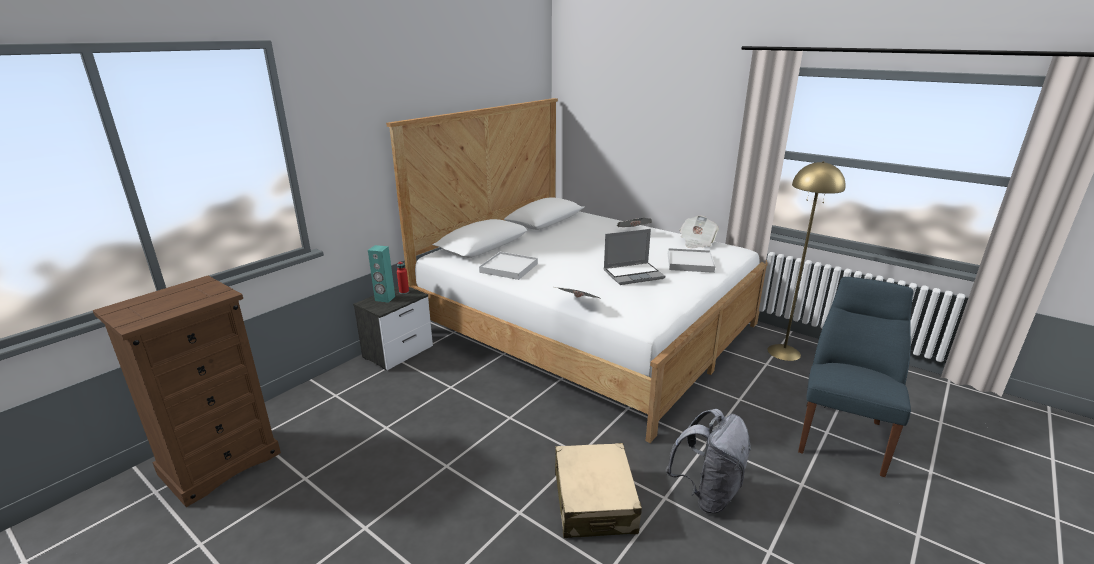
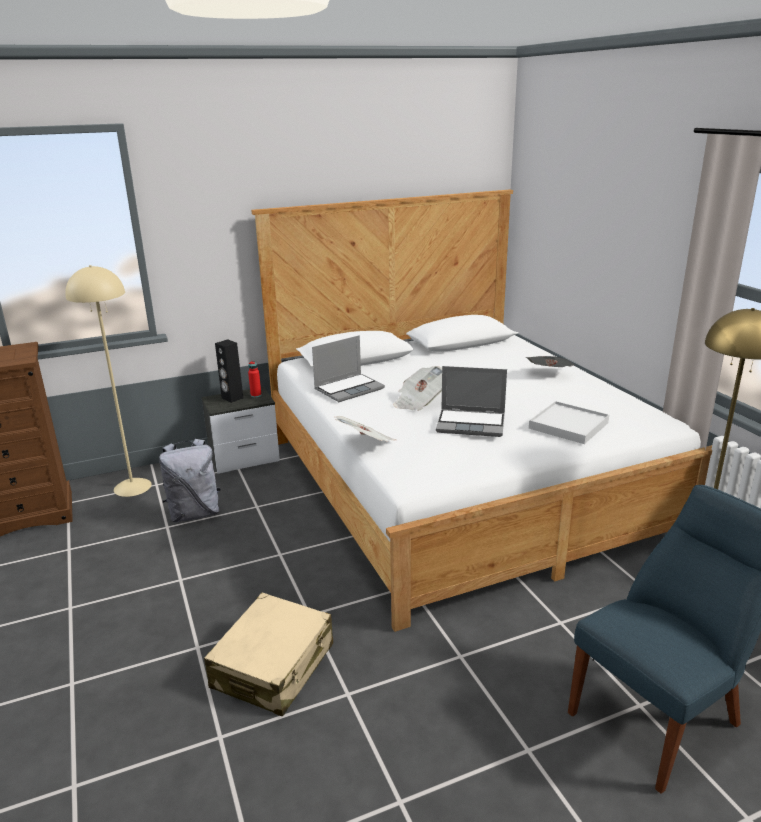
camera: 30 degrees right, 0 degrees up
turquoise speaker [368,245,395,303] -> black speaker [215,339,243,403]
white tray [479,252,538,280] -> laptop [312,335,385,402]
grey backpack [666,409,751,514] -> grey backpack moved to [159,439,221,522]
newspaper [680,215,719,248] -> newspaper moved to [393,366,442,411]
none -> beige floor lamp [65,265,152,497]

